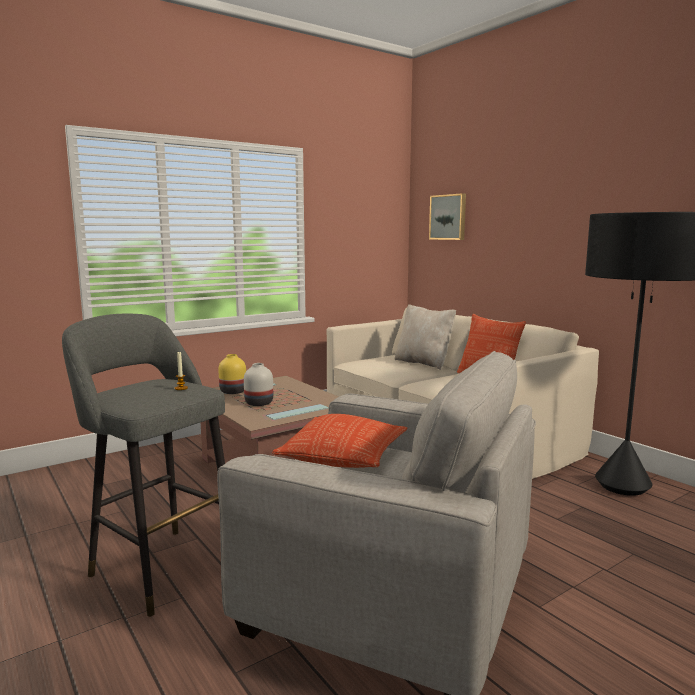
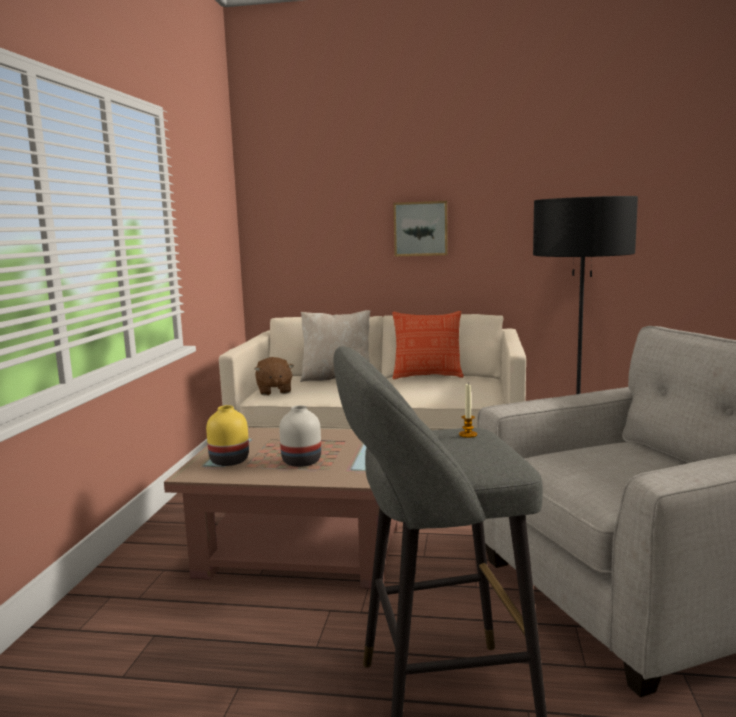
camera: 45 degrees left, 0 degrees up
orange pillow [272,414,407,468] -> none
picture [429,193,466,240] -> picture moved to [393,201,448,256]
none -> brown plush toy [255,357,294,395]

